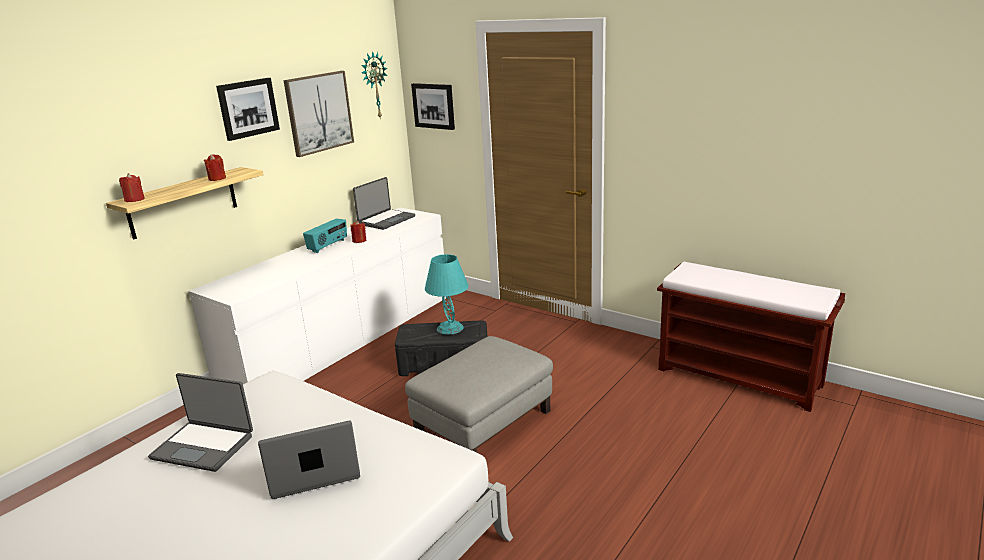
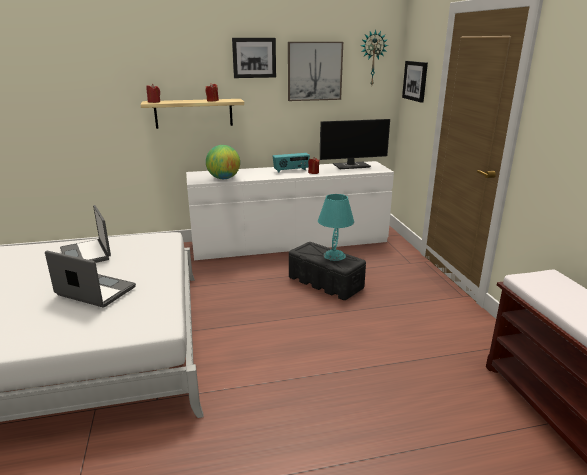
camera: 40 degrees right, 0 degrees up
laptop [353,177,415,230] -> monitor [320,119,390,169]
grey ottoman [405,336,553,453] -> none
none -> globe [206,145,240,179]

